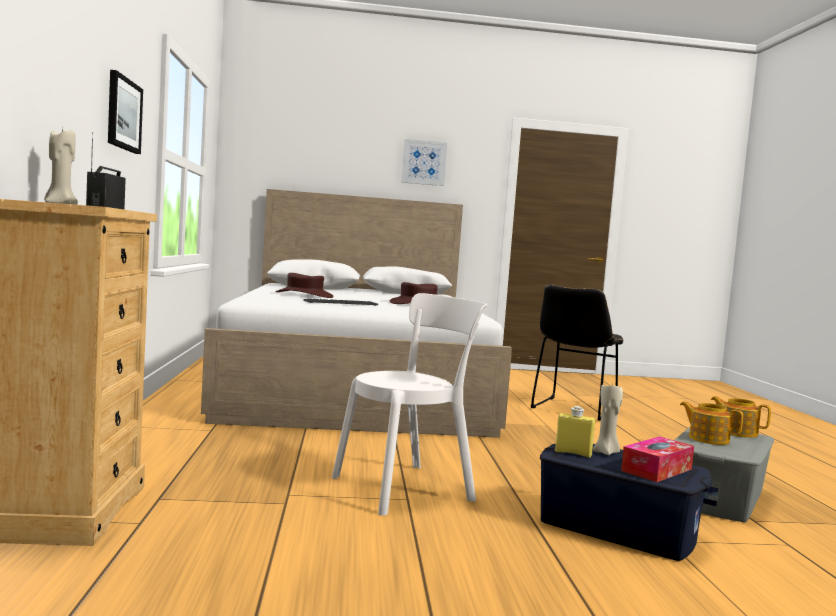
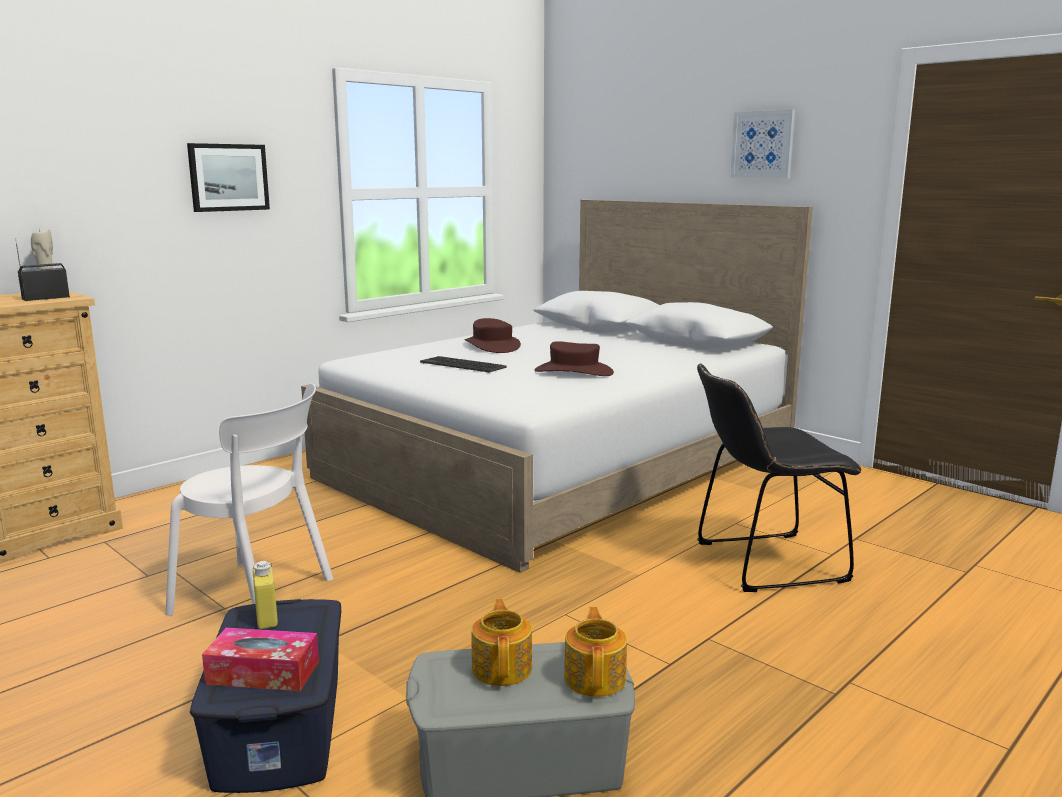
camera: 50 degrees right, 10 degrees up
beige candle [593,383,623,455] -> none

